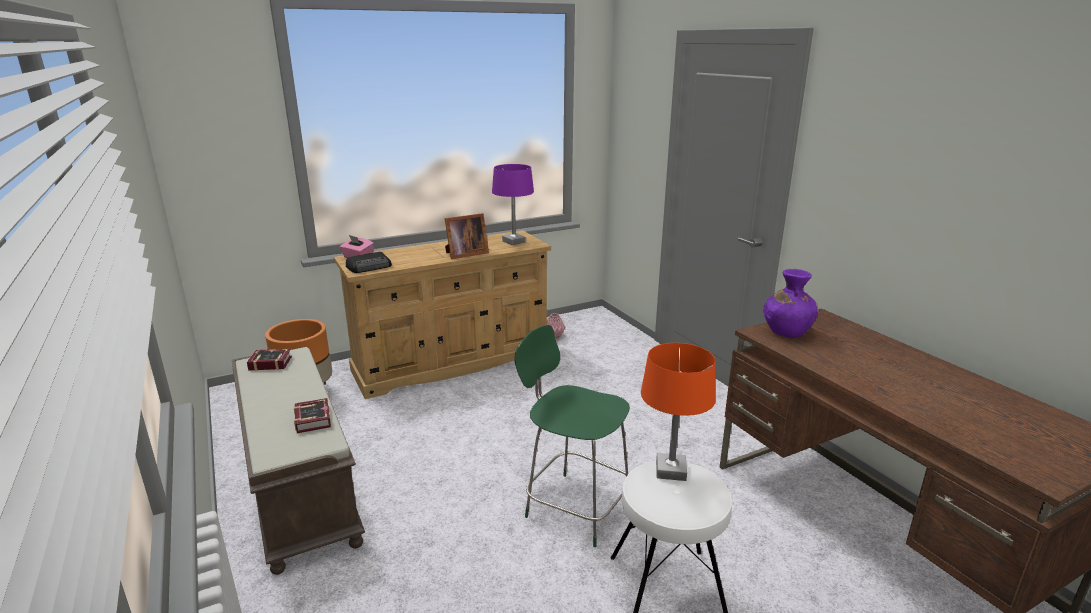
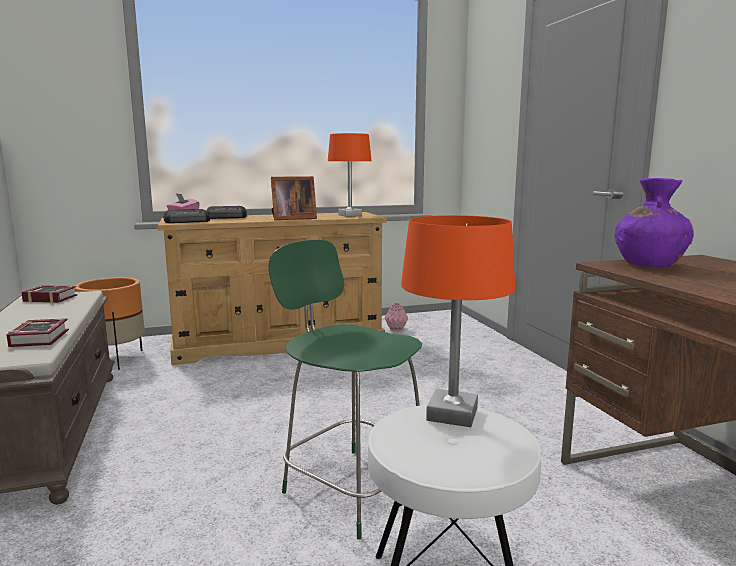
camera: 10 degrees right, 10 degrees down
purple table lamp [492,164,534,245] -> orange table lamp [328,133,372,217]
none -> radio [206,206,247,219]

